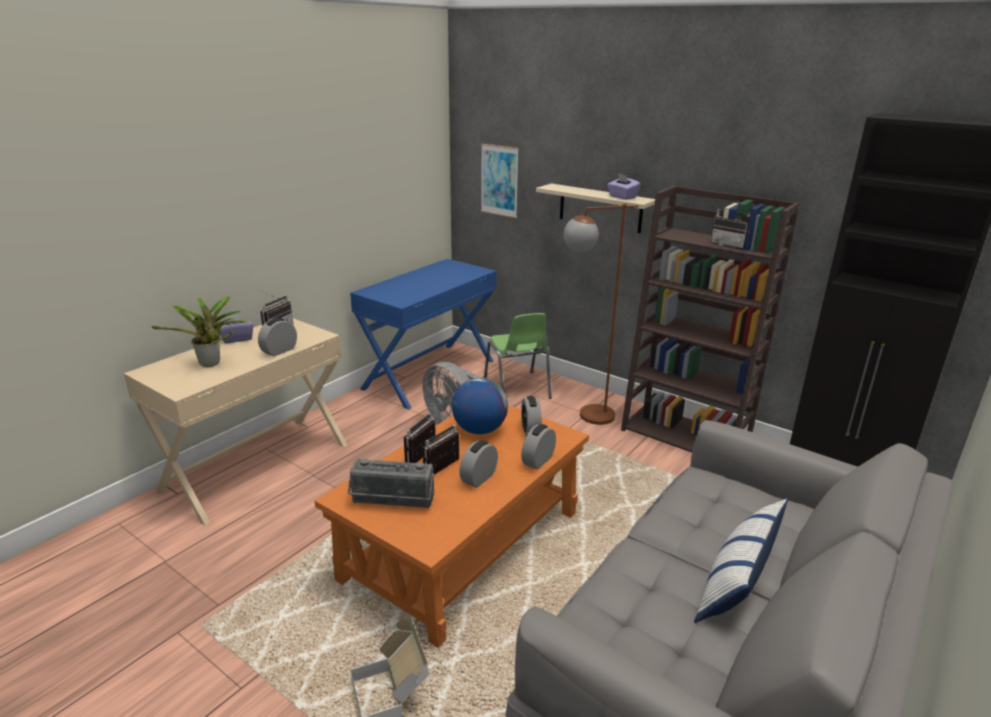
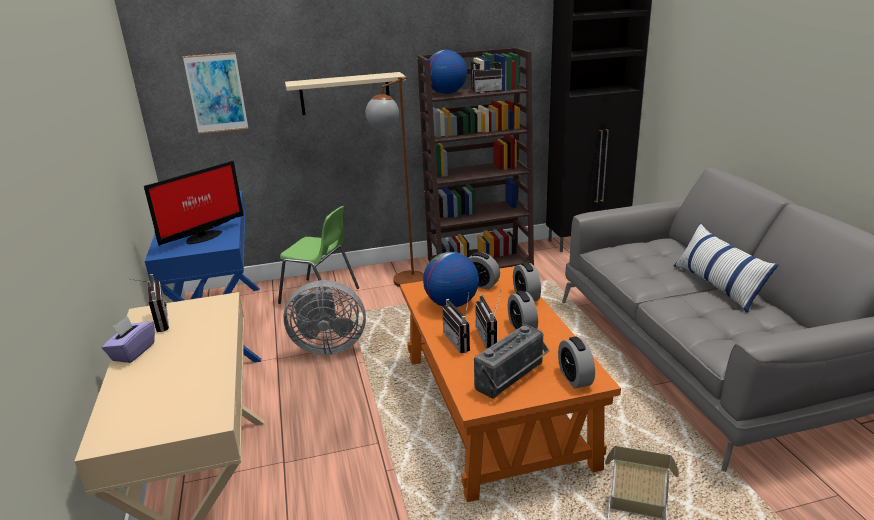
camera: 50 degrees left, 0 degrees up
potted plant [152,296,250,367] -> none
alarm clock [258,318,297,357] -> alarm clock moved to [558,337,595,389]
purple tissue box [607,173,641,200] -> none
none -> monitor [144,161,244,246]
none -> globe [429,50,467,94]

